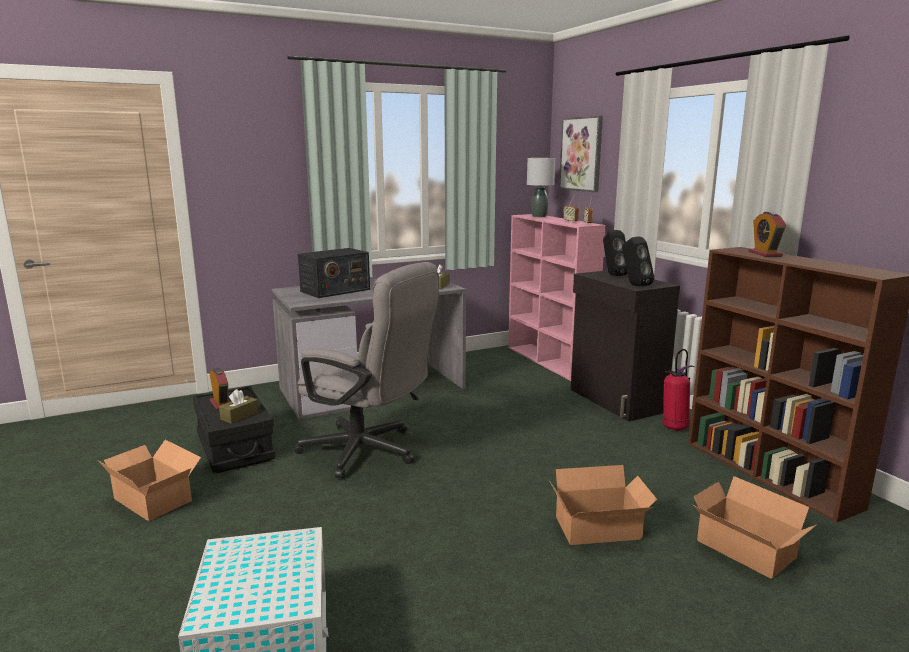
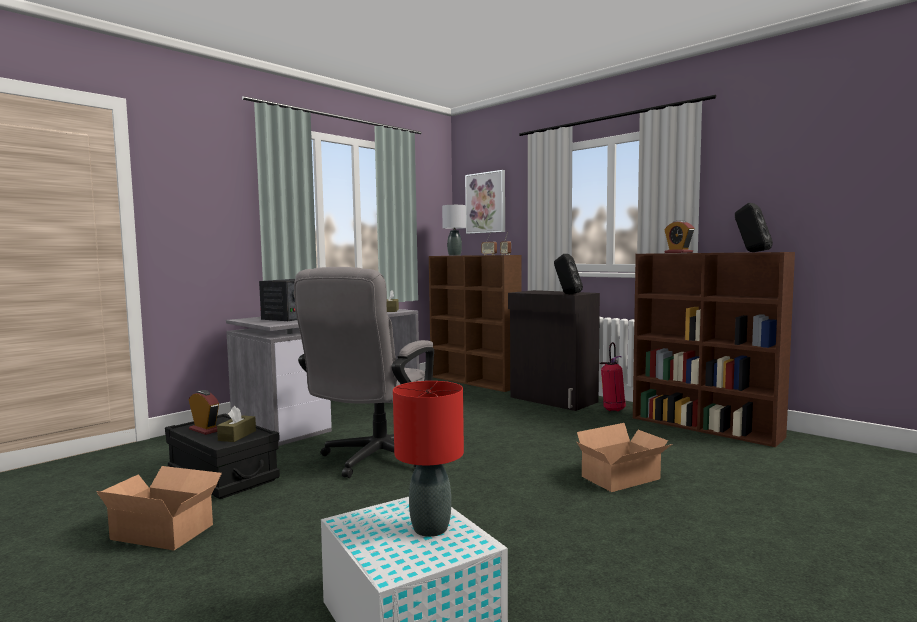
camera: 20 degrees left, 10 degrees down
grey office chair [294,262,439,479] -> grey office chair turned 105 degrees clockwise [294,267,434,478]
pink bookcase [508,214,606,381] -> brown bookcase [429,255,522,392]
black speaker [603,230,628,276] -> black speaker moved to [735,203,773,252]
cardboard box [693,476,817,579] -> none
none -> red table lamp [393,381,464,537]

